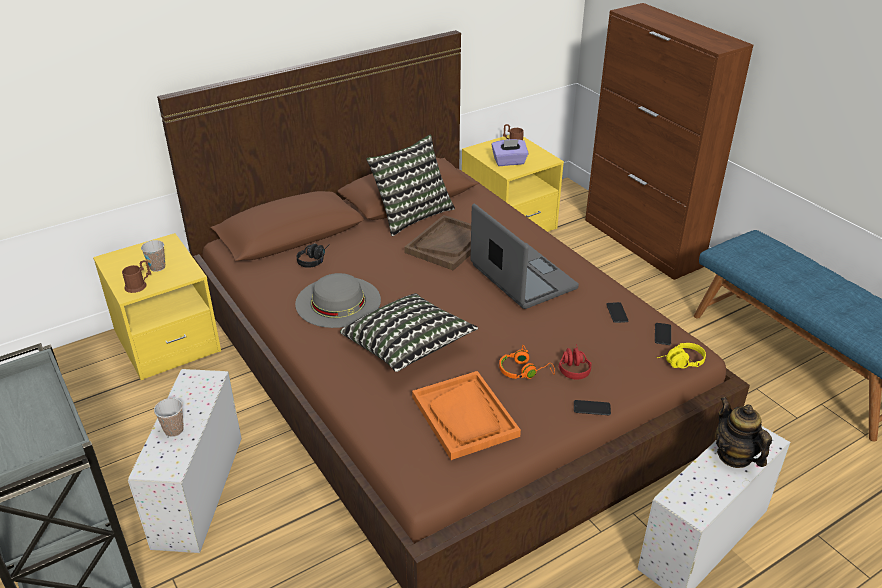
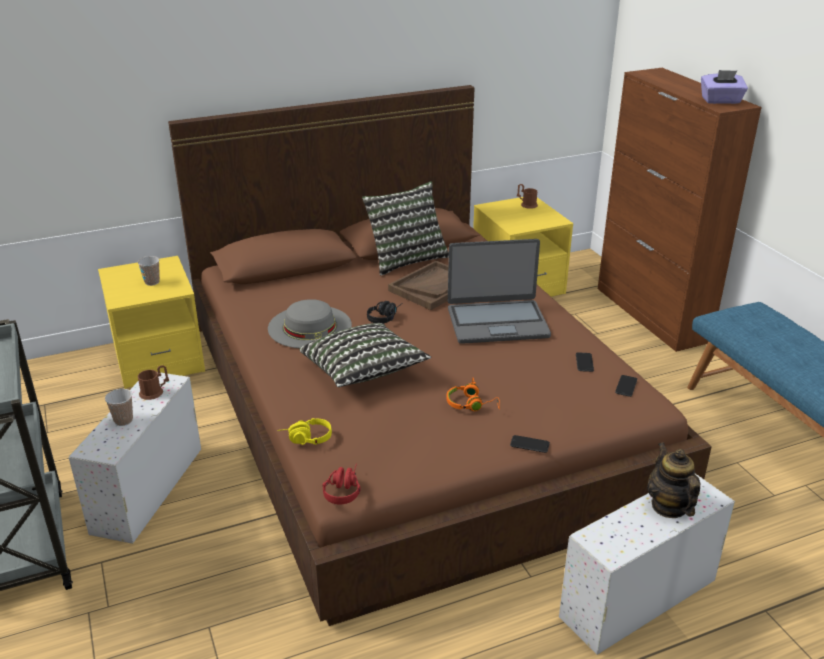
camera: 10 degrees right, 5 degrees down
brown mug [122,260,151,293] -> brown mug moved to [138,365,169,400]
black headphones [297,244,330,268] -> black headphones moved to [367,301,403,323]
orange tray [412,371,521,460] -> none
laptop [470,204,579,309] -> laptop turned 105 degrees clockwise [448,239,551,344]
purple tissue box [492,139,529,166] -> purple tissue box moved to [701,70,748,104]
red headphones [559,344,592,380] -> red headphones moved to [323,463,361,505]
yellow headphones [657,343,706,368] -> yellow headphones moved to [277,418,332,445]

